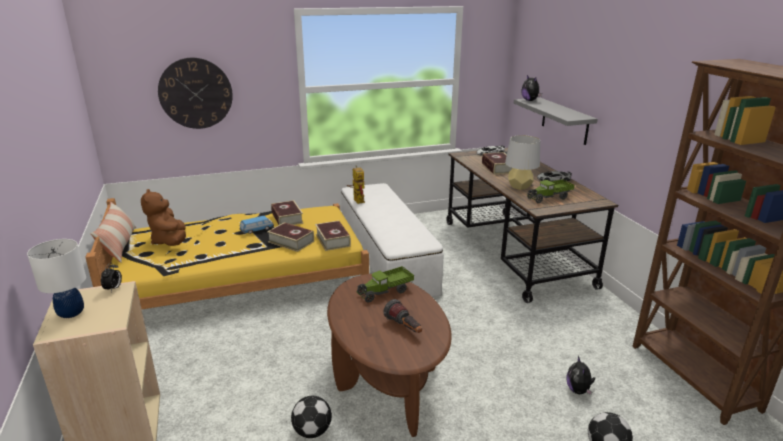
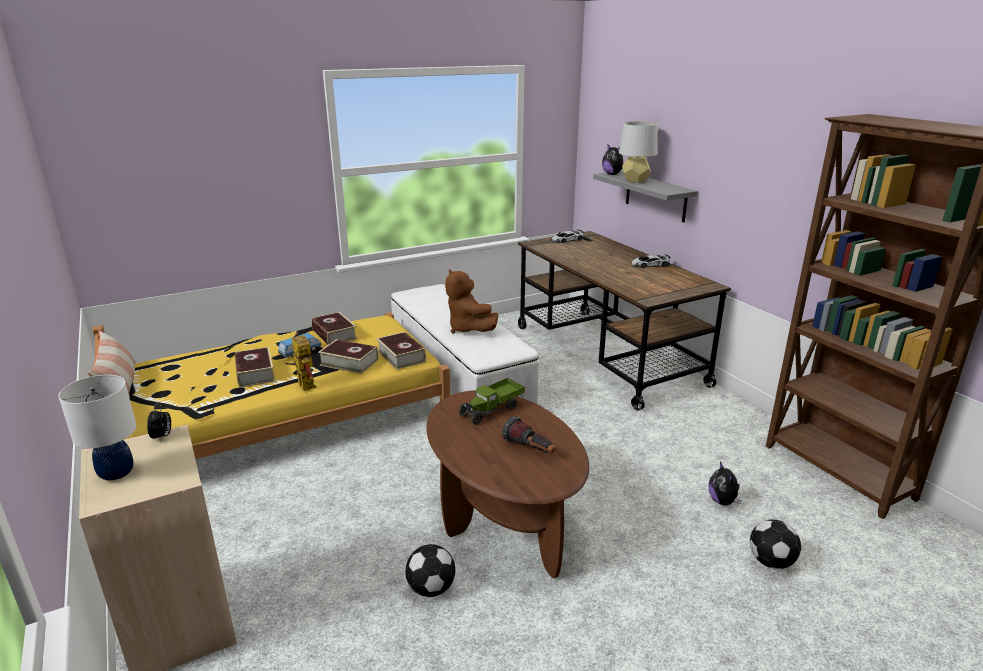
camera: 10 degrees left, 0 degrees up
brown plush toy [141,189,186,246] -> brown plush toy moved to [445,269,498,333]
wall clock [158,58,233,129] -> none
toy robot [347,165,365,204] -> toy robot moved to [285,332,316,391]
book [482,152,512,174] -> book moved to [235,347,275,388]
grey table lamp [505,135,540,190] -> grey table lamp moved to [619,122,658,183]
toy truck [526,179,575,203] -> none

